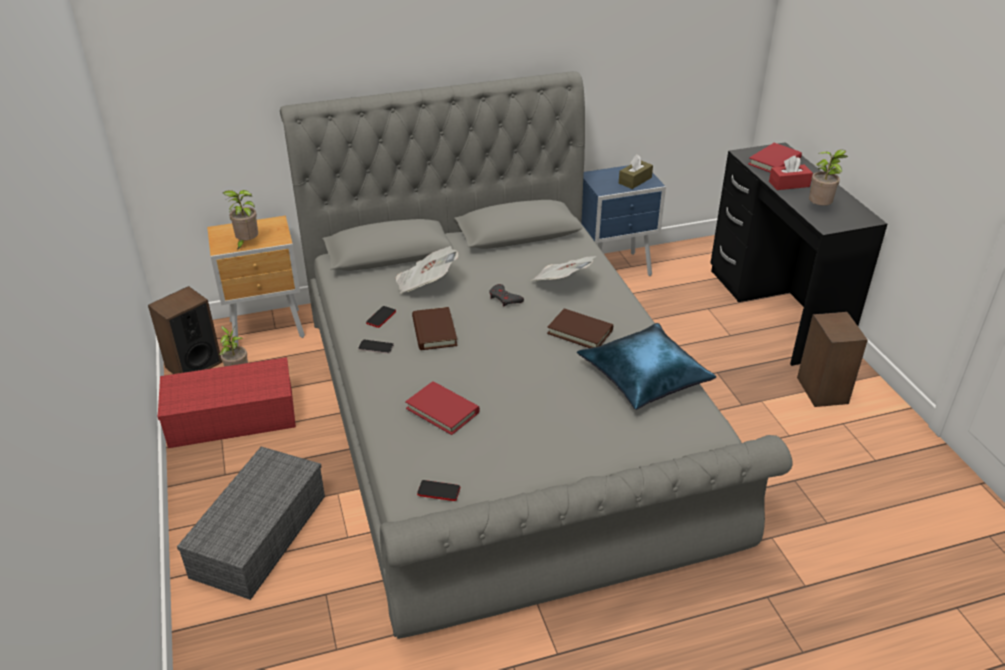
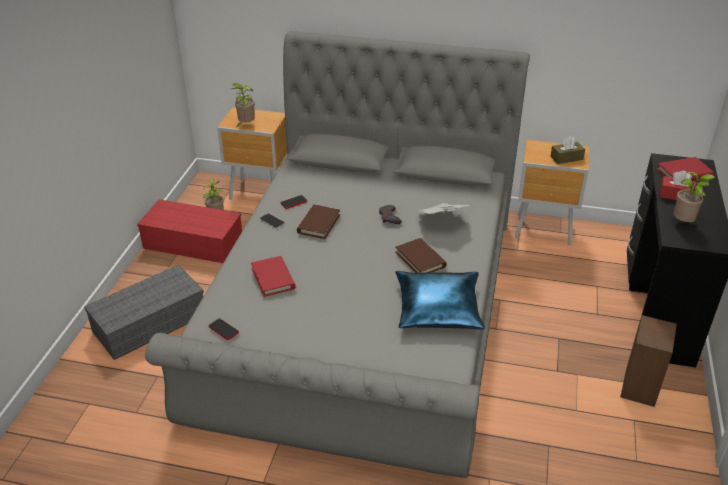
camera: 30 degrees right, 0 degrees up
speaker [148,286,222,374] -> none
newspaper [396,246,458,294] -> none
blue nightstand [581,165,666,276] -> brown nightstand [515,140,589,245]

